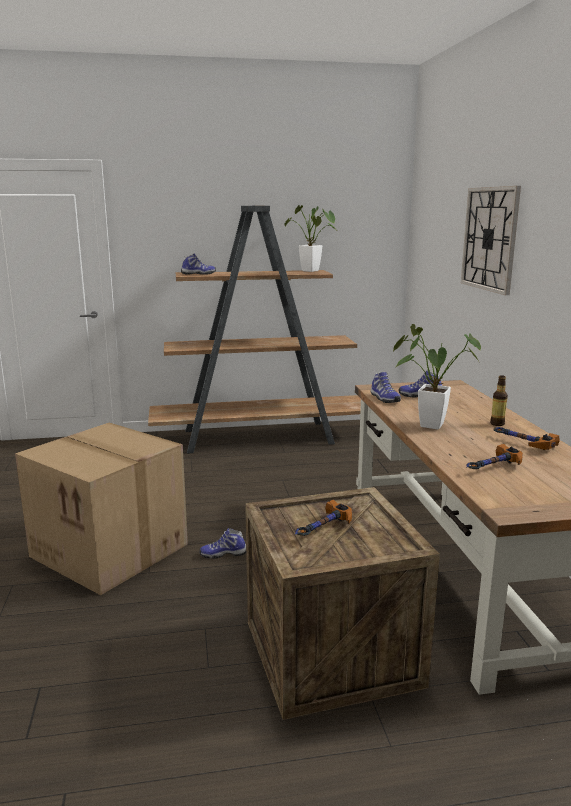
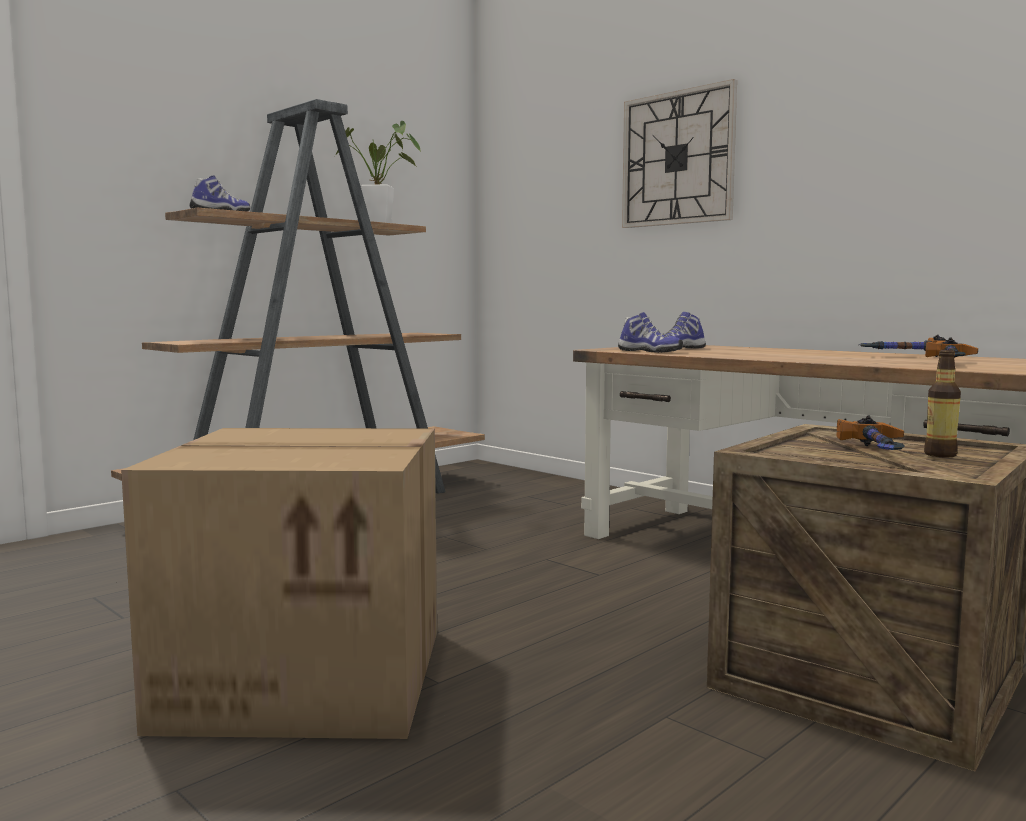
camera: 35 degrees left, 10 degrees down
shoe [199,528,246,559] -> none
potted plant [393,324,481,429] -> none
bottle [490,375,508,426] -> bottle moved to [924,350,961,458]

